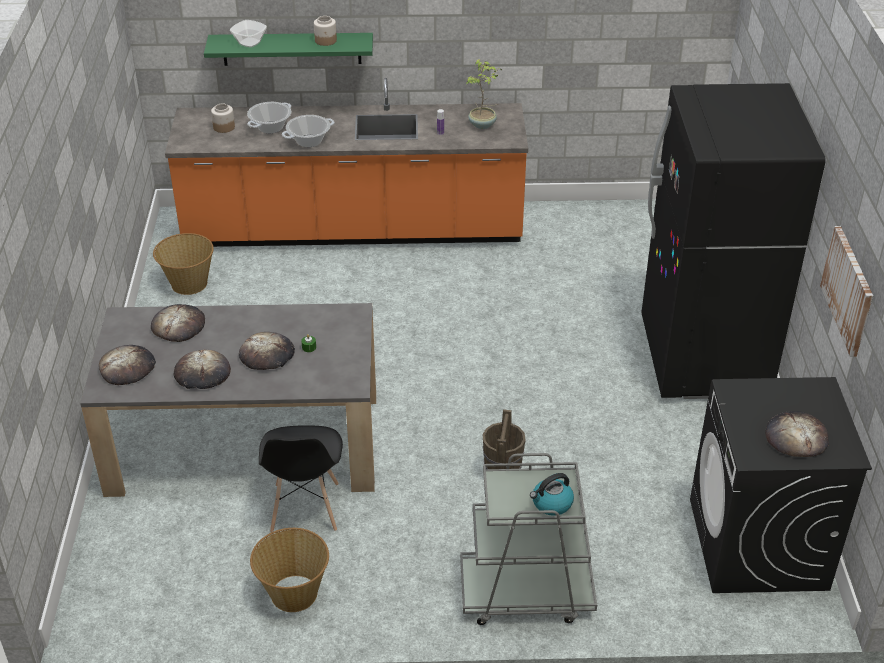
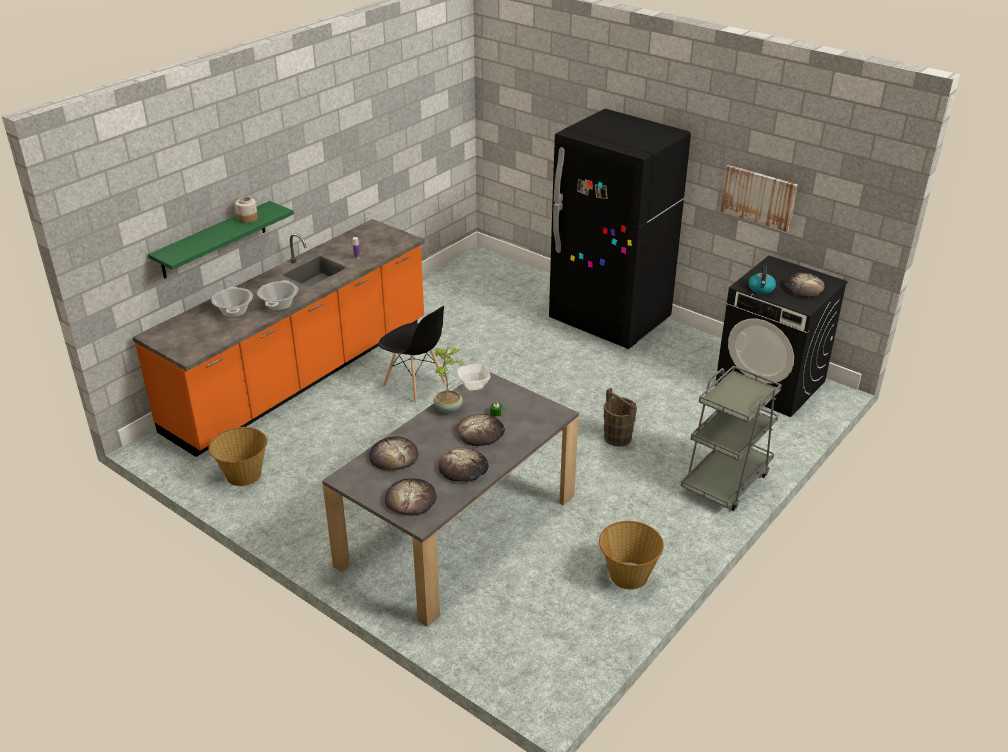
camera: 50 degrees left, 5 degrees down
jar [211,104,235,133] -> none
bowl [230,20,267,48] -> bowl moved to [457,364,490,391]
black chair [259,425,343,532] -> black chair moved to [378,306,446,403]
potted plant [466,59,502,129] -> potted plant moved to [433,346,465,413]
kettle [530,473,574,516] -> kettle moved to [749,265,776,294]

